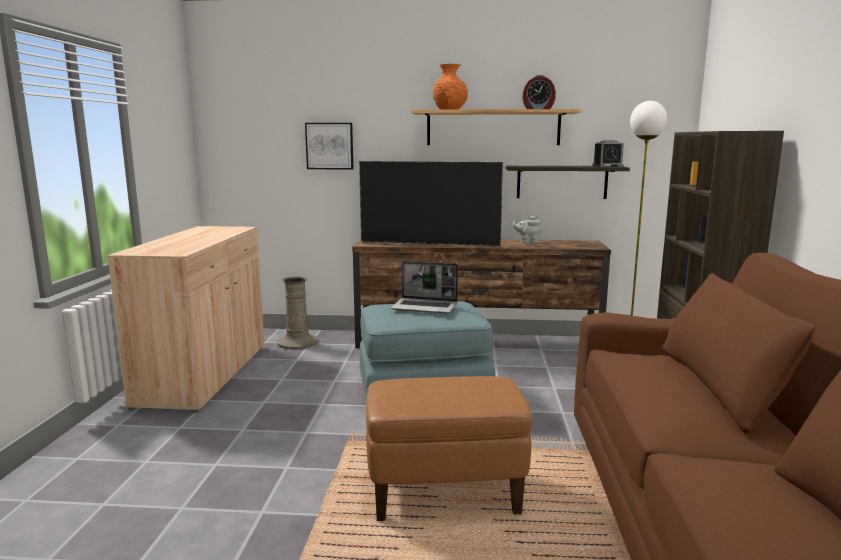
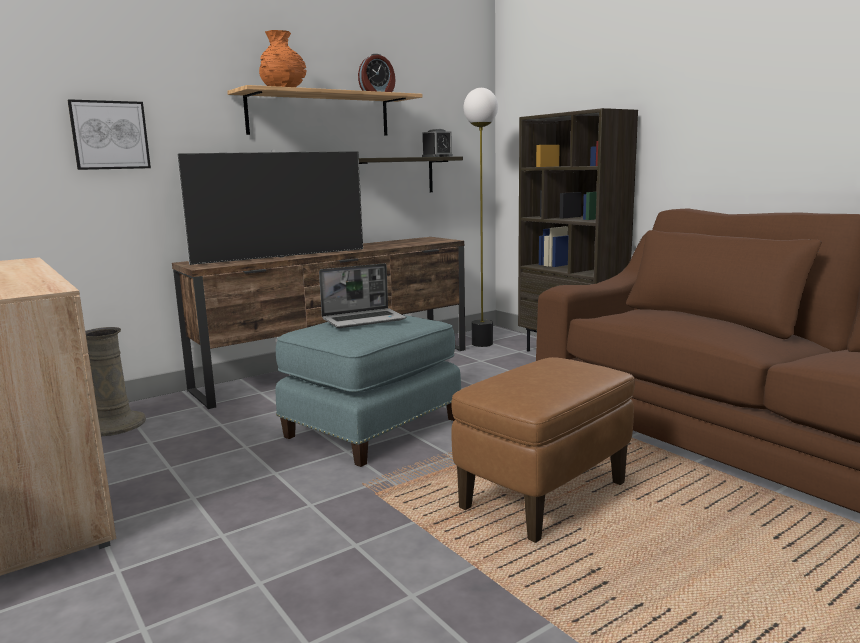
camera: 40 degrees left, 0 degrees up
grey teapot [512,216,541,243] -> none

